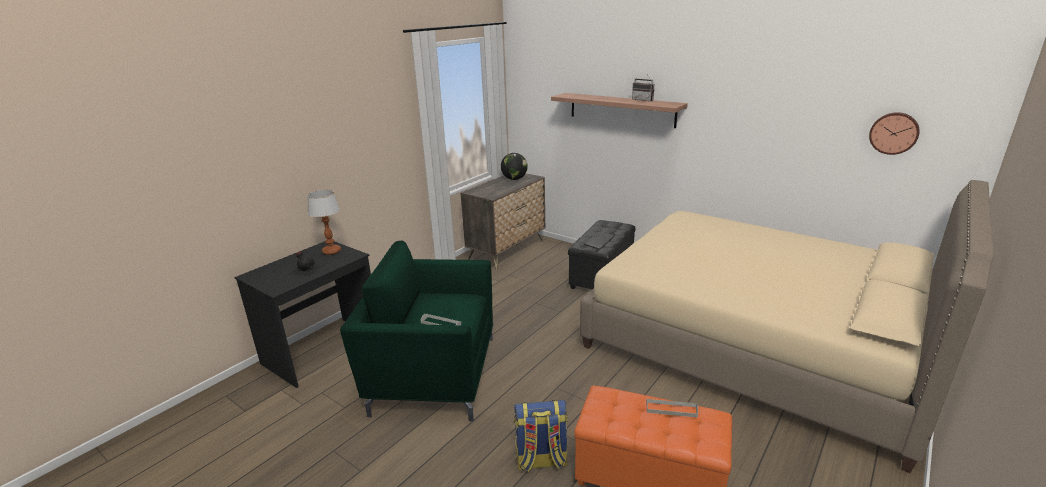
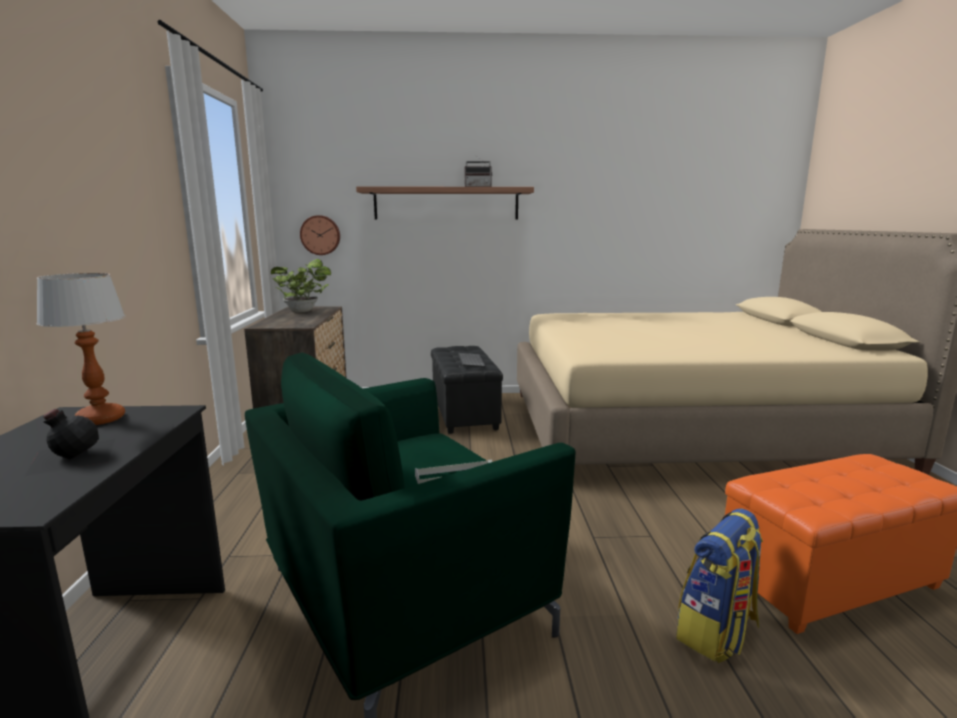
camera: 40 degrees left, 10 degrees down
globe [501,153,528,180] -> potted plant [271,259,331,313]
grey tray [646,399,698,418] -> none
wall clock [869,112,920,155] -> wall clock moved to [300,215,340,255]

